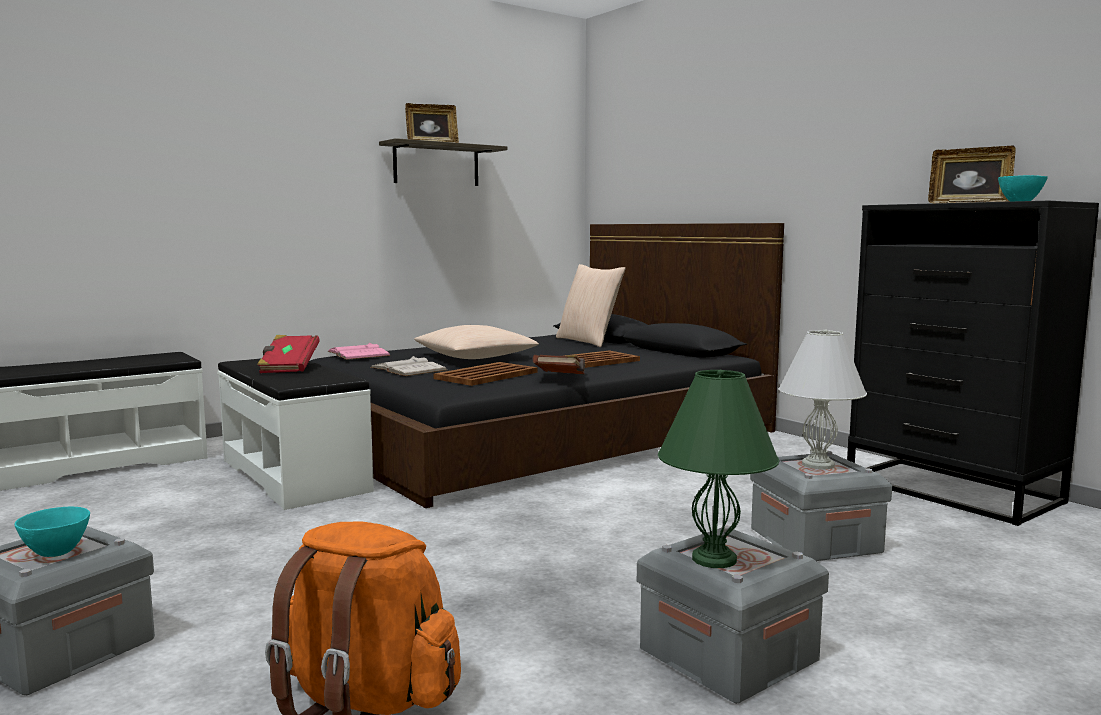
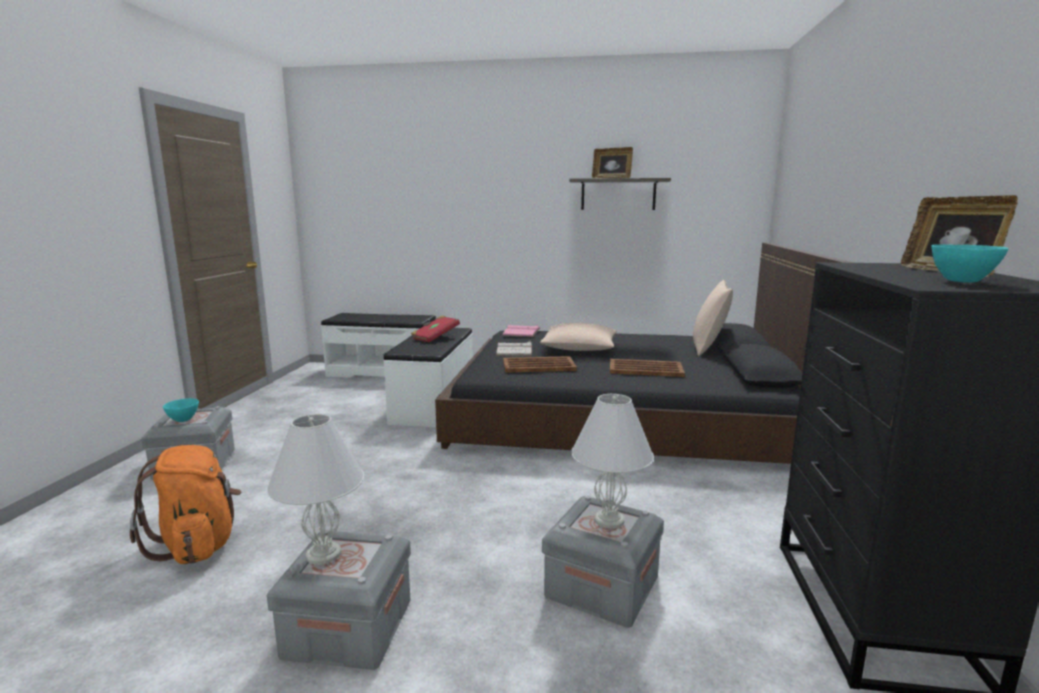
camera: 45 degrees right, 5 degrees up
brown book [533,355,586,374] -> none
green table lamp [658,370,779,568] -> white table lamp [267,414,364,565]

